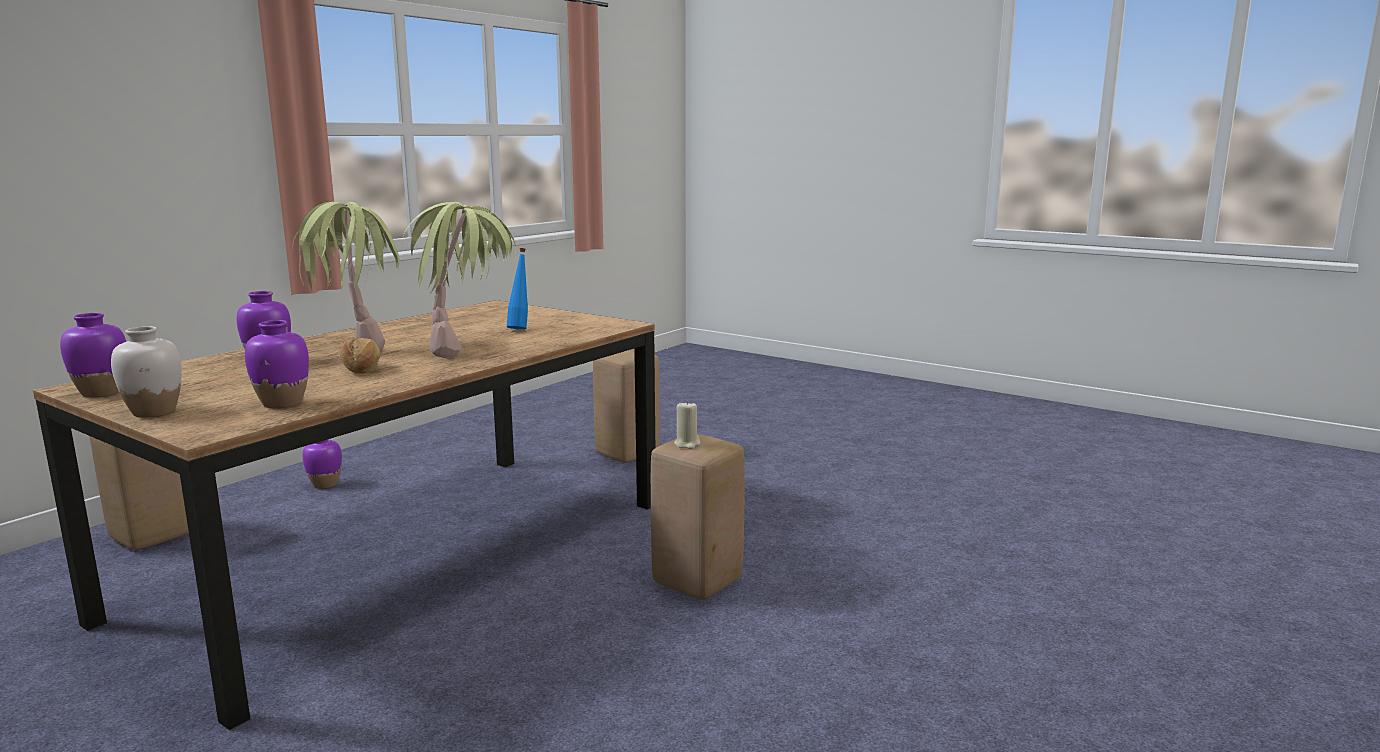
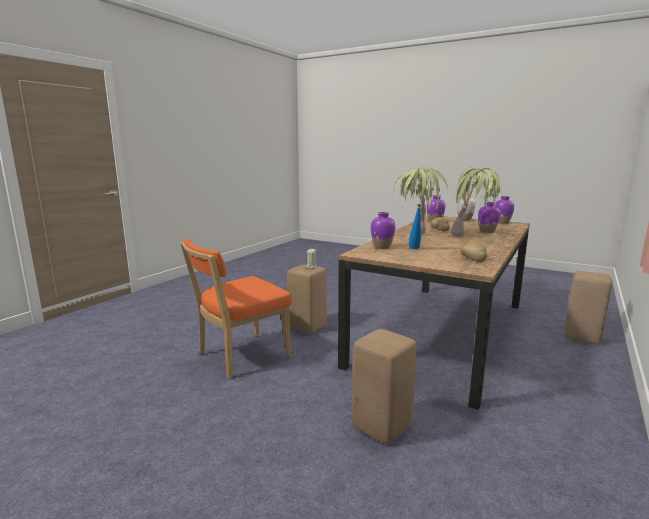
camera: 175 degrees right, 0 degrees up
purple vase [302,439,342,489] -> purple vase moved to [371,212,395,249]
none -> orange chair [180,238,292,378]
none -> bread [460,242,487,262]

